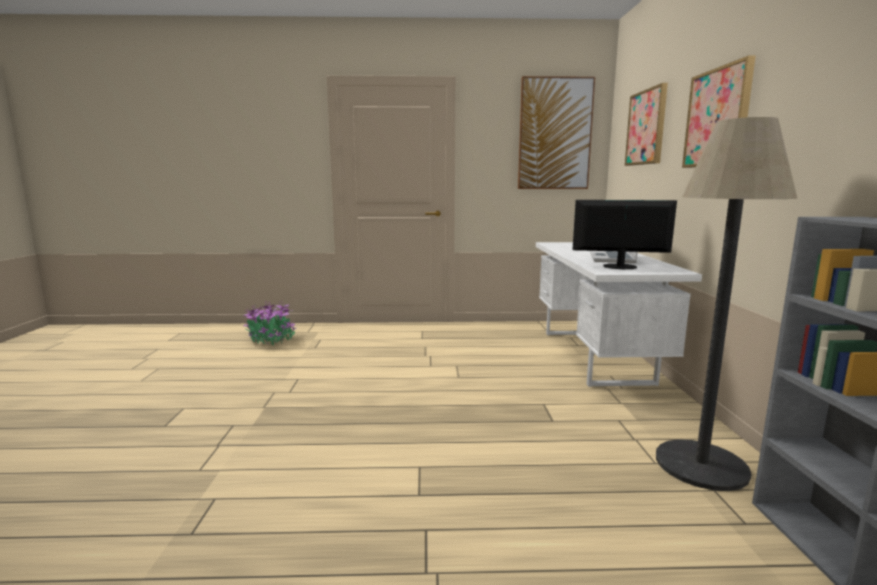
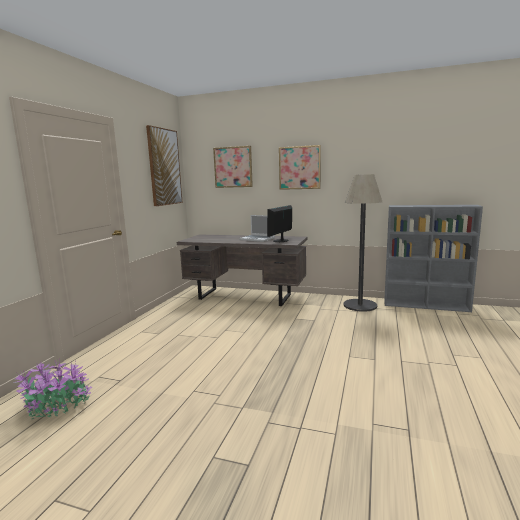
camera: 70 degrees left, 0 degrees up
white desk [536,242,702,387] -> brown desk [177,235,307,306]

